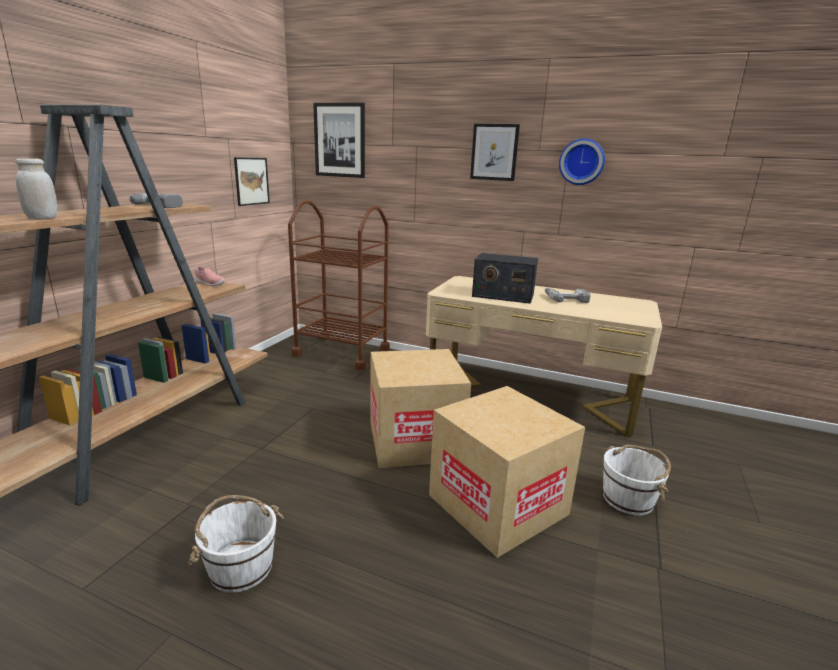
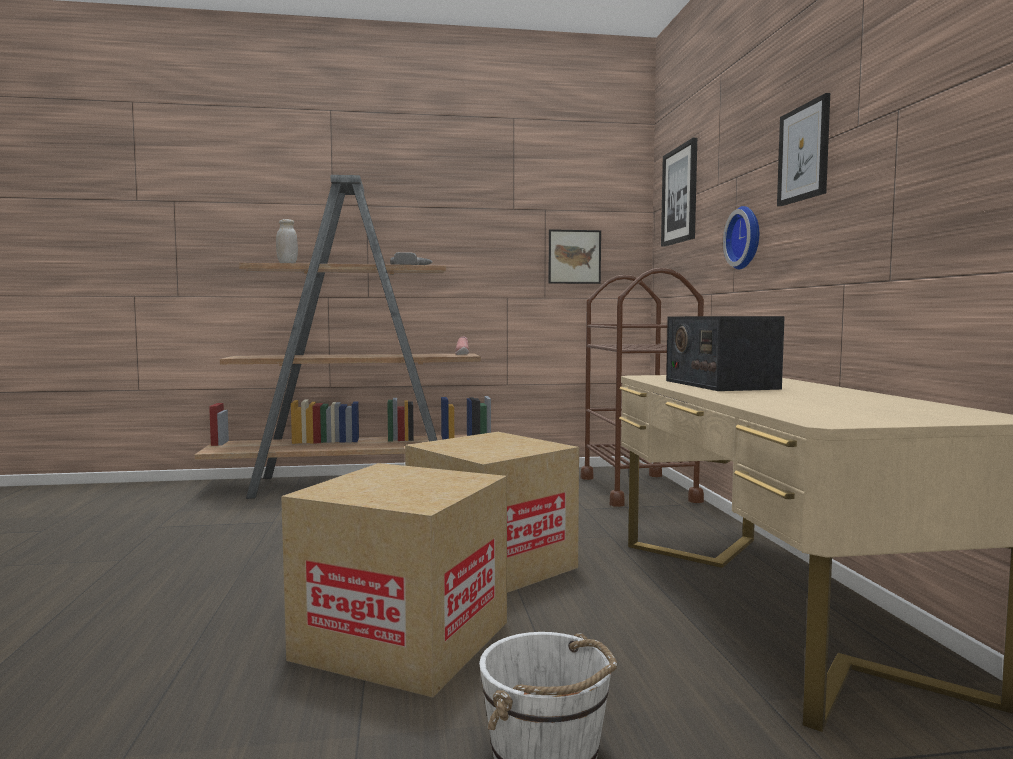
camera: 60 degrees right, 15 degrees down
white bucket [187,495,284,593] -> none
power drill [545,288,590,303] -> none
wall clock [559,138,605,185] -> wall clock moved to [723,206,759,269]

